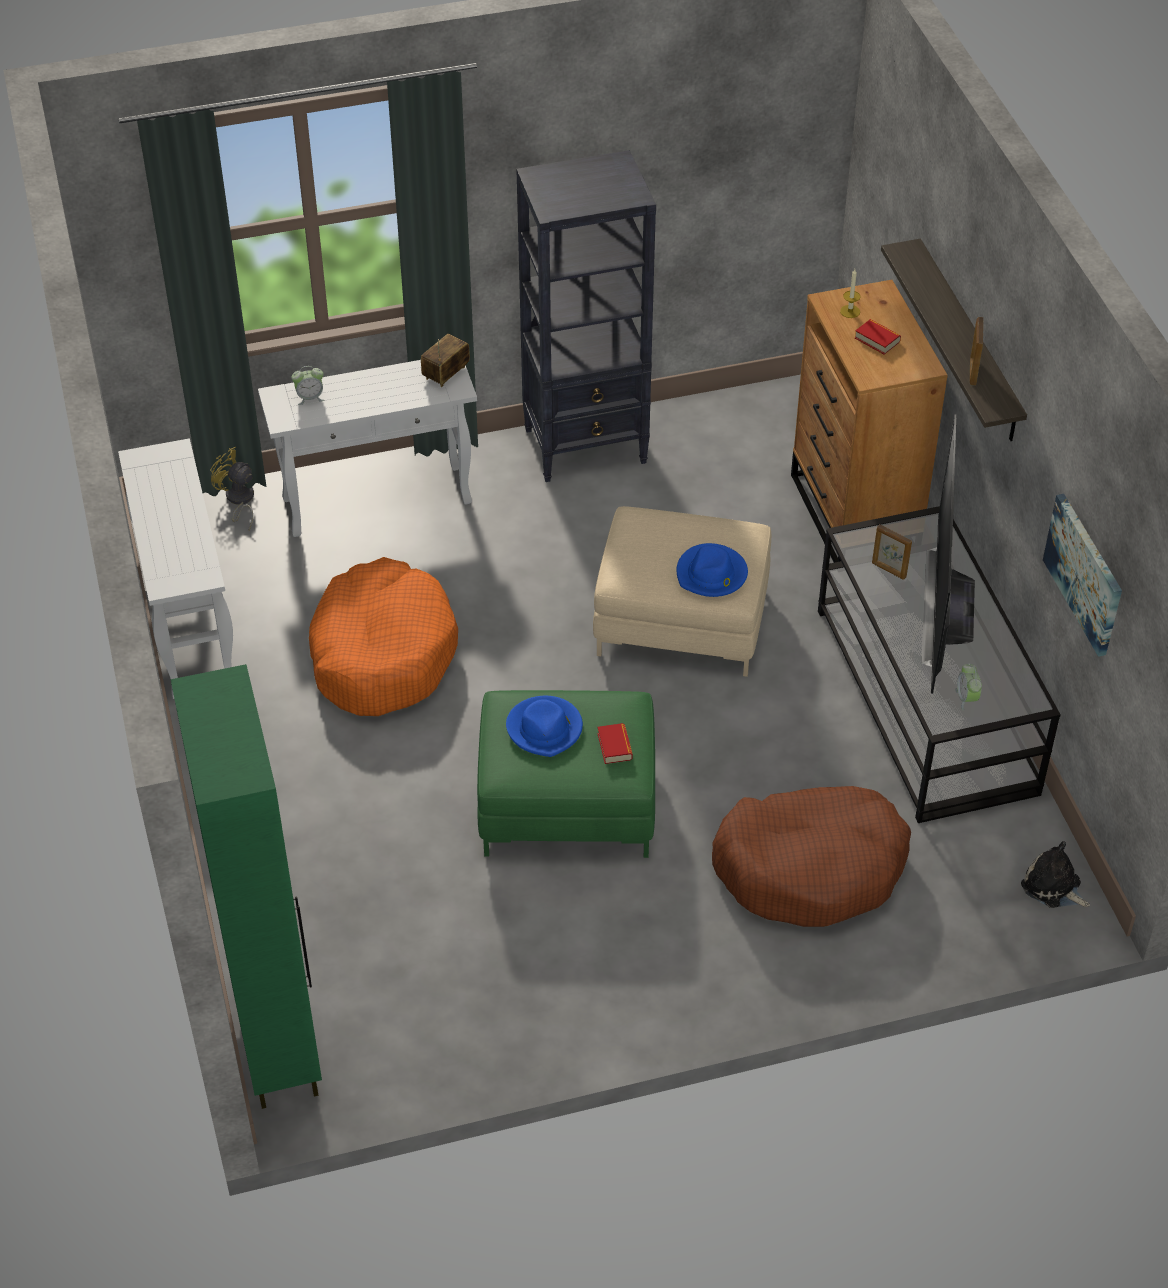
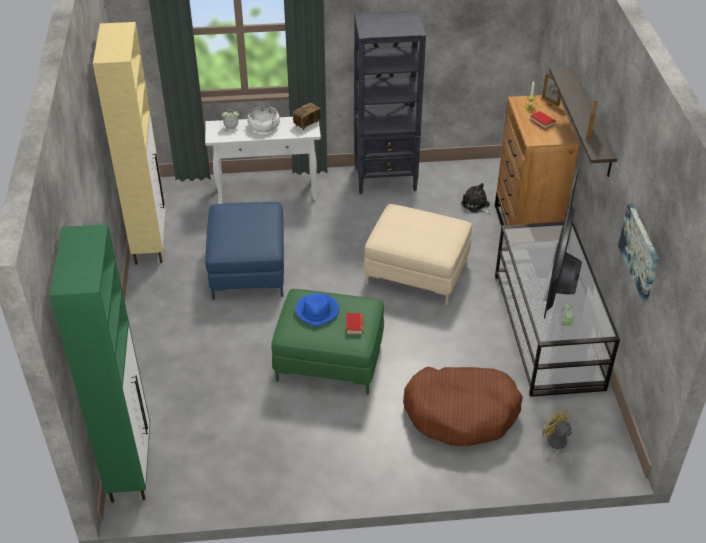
camera: 10 degrees right, 5 degrees down
white console table [118,438,233,699] -> beige cabinet [93,22,166,264]
yellow fan [210,447,254,530] -> yellow fan moved to [542,407,572,471]
orange dog bed [309,557,458,716] -> blue ottoman [205,202,284,300]
blue hat [677,543,748,597] -> none
picture frame [872,524,912,580] -> picture frame moved to [542,73,561,106]
plush toy [1021,841,1090,908] -> plush toy moved to [461,183,491,214]
none -> white bowl [247,106,280,133]

